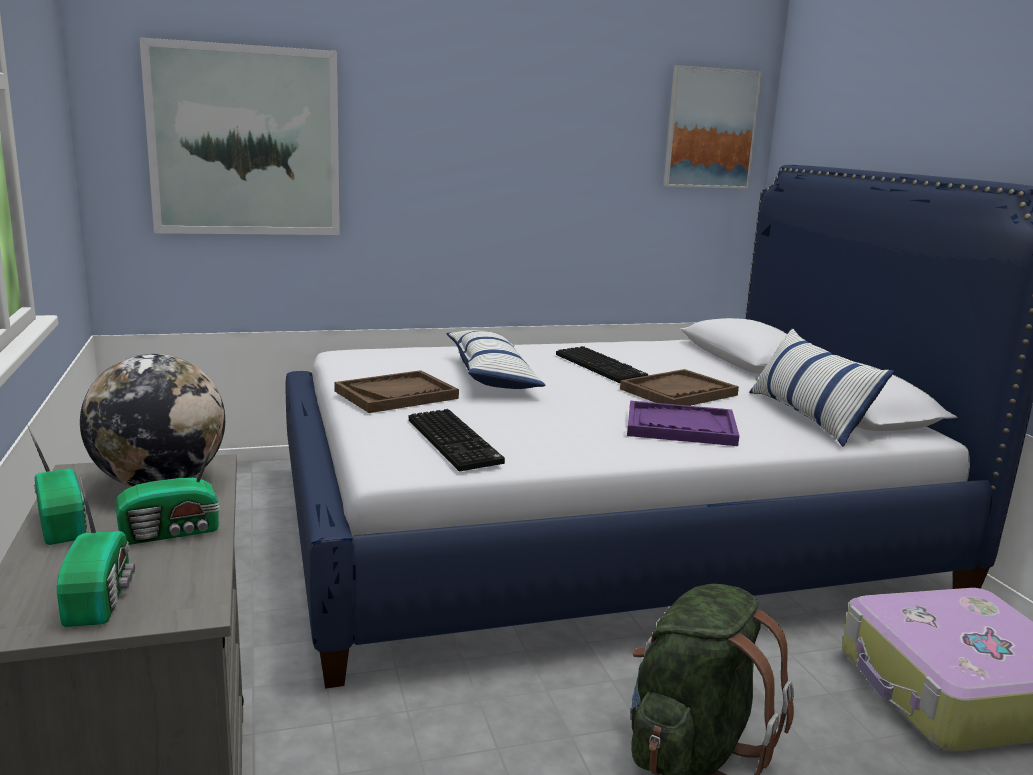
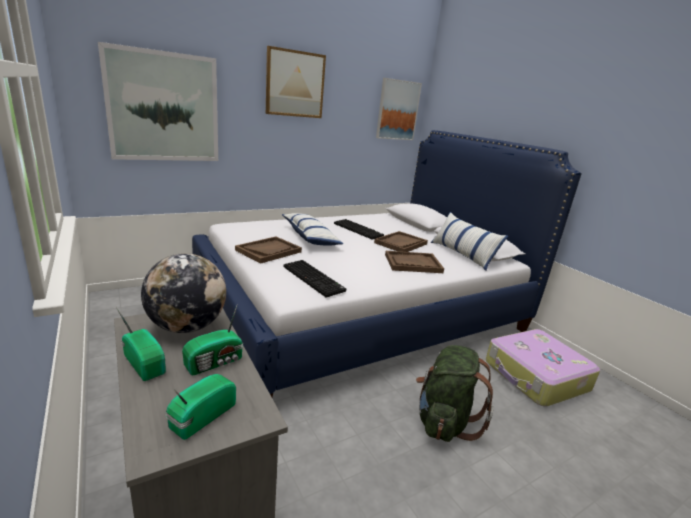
camera: 15 degrees left, 5 degrees up
radio [57,477,135,627] -> radio turned 120 degrees counterclockwise [165,374,236,440]
purple tray [627,401,739,446] -> brown tray [385,251,444,273]
none -> picture [266,46,326,118]

